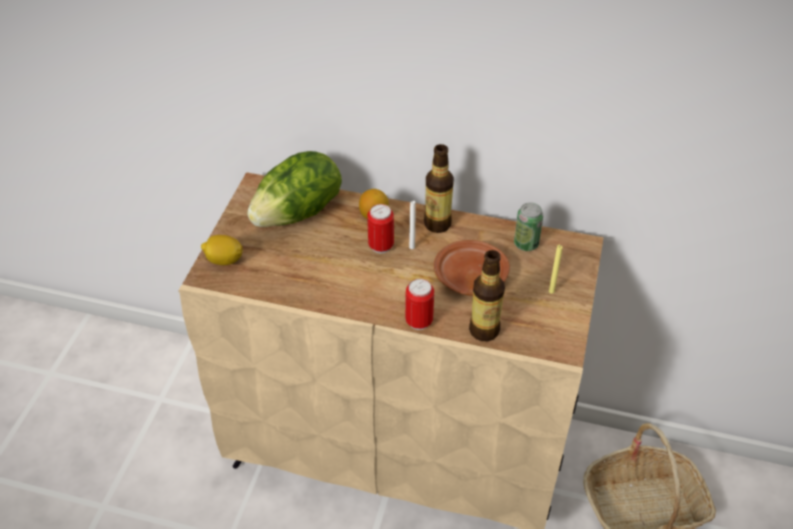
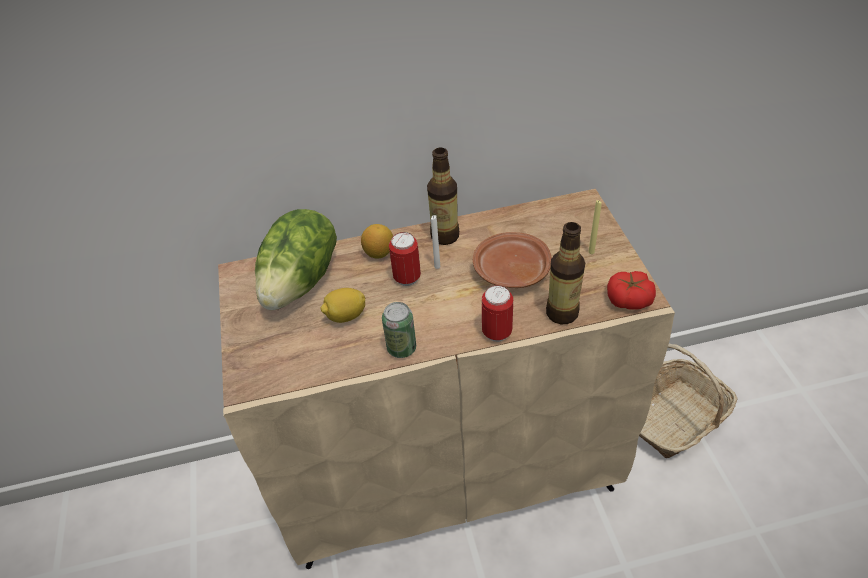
camera: 25 degrees left, 0 degrees up
lemon [201,235,243,265] -> lemon moved to [321,288,365,323]
can [514,202,543,251] -> can moved to [382,302,416,358]
none -> tomato [607,271,656,310]

